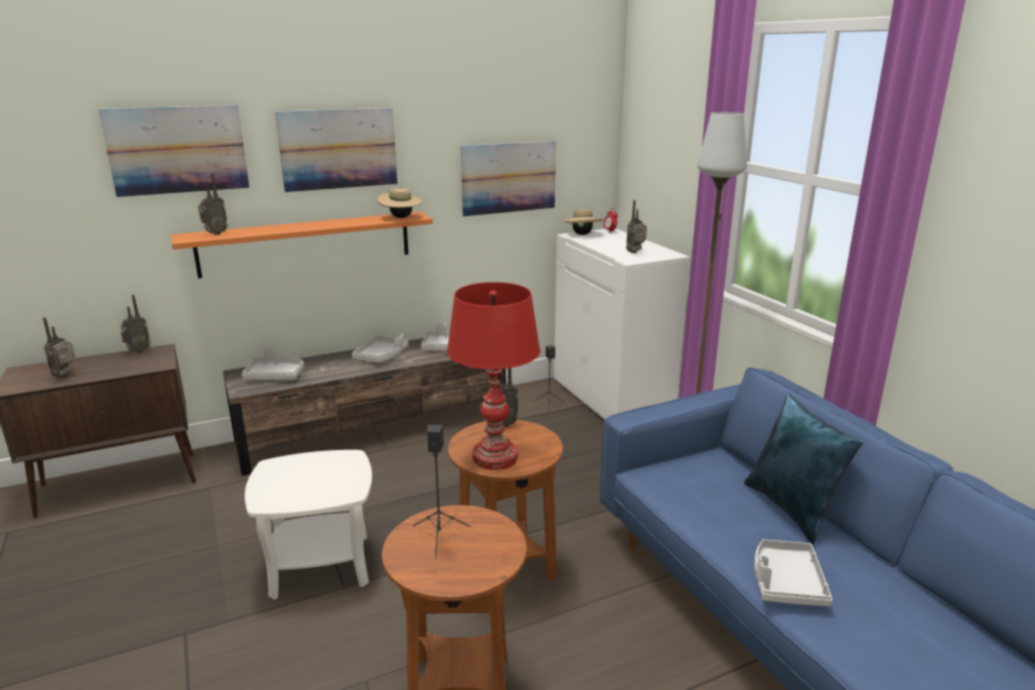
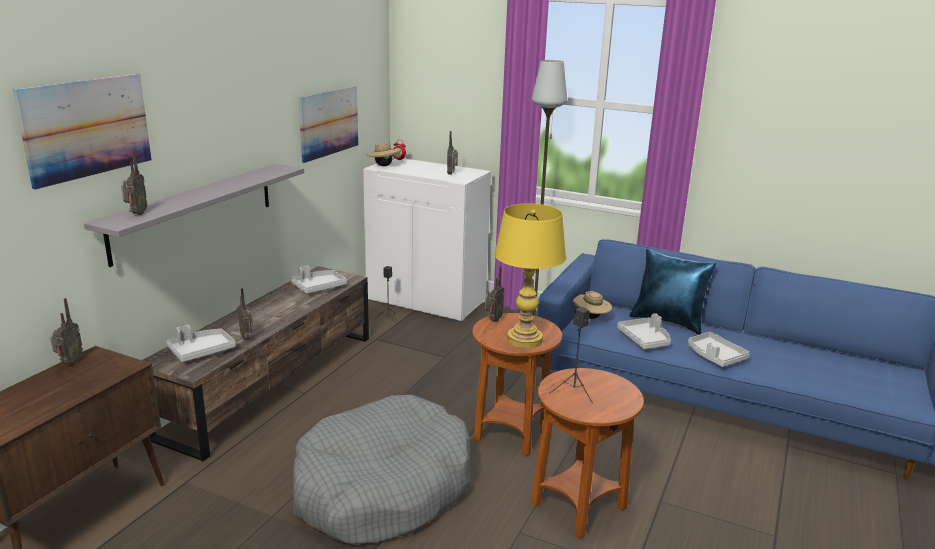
camera: 40 degrees left, 0 degrees up
radio [43,317,75,377] -> radio moved to [238,288,254,340]
orange shelf [171,212,433,278] -> grey shelf [84,164,304,267]
white side table [245,450,372,600] -> grey dog bed [293,395,470,544]
picture [275,108,397,192] -> none
grey tray [352,335,409,362] -> grey tray moved to [617,313,671,349]
beige hat [377,188,422,218] -> beige hat moved to [573,291,612,319]
red table lamp [447,282,540,470] -> yellow table lamp [494,203,566,349]

